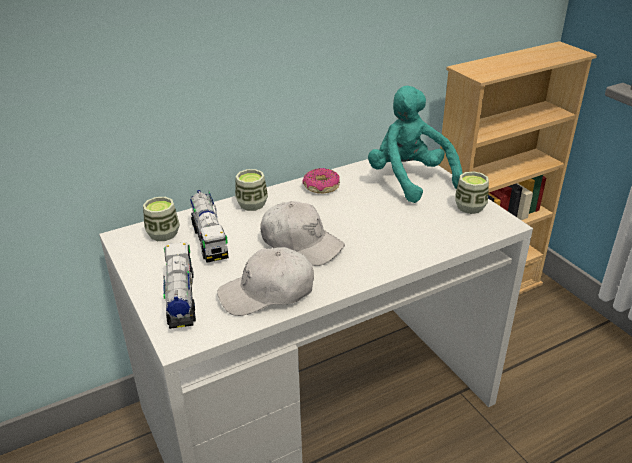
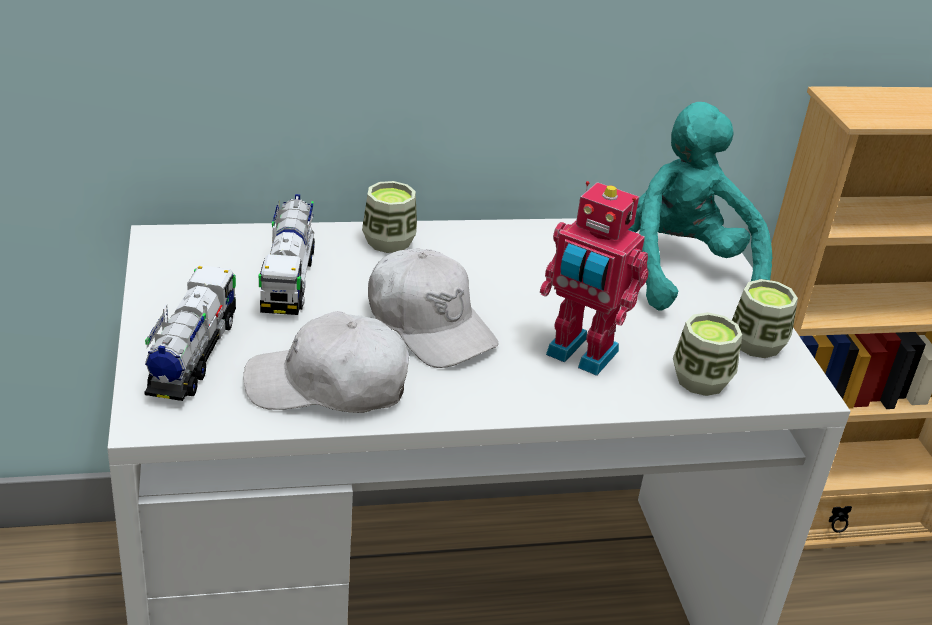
camera: 15 degrees right, 0 degrees up
cup [143,197,180,241] -> cup moved to [673,312,742,396]
donut [302,168,340,193] -> none
none -> toy robot [540,181,649,376]

